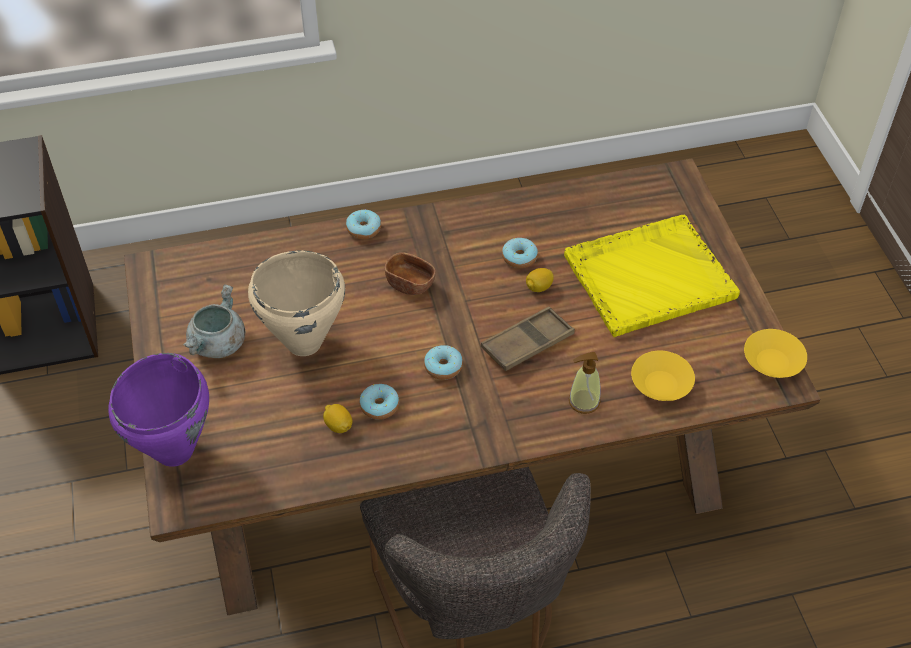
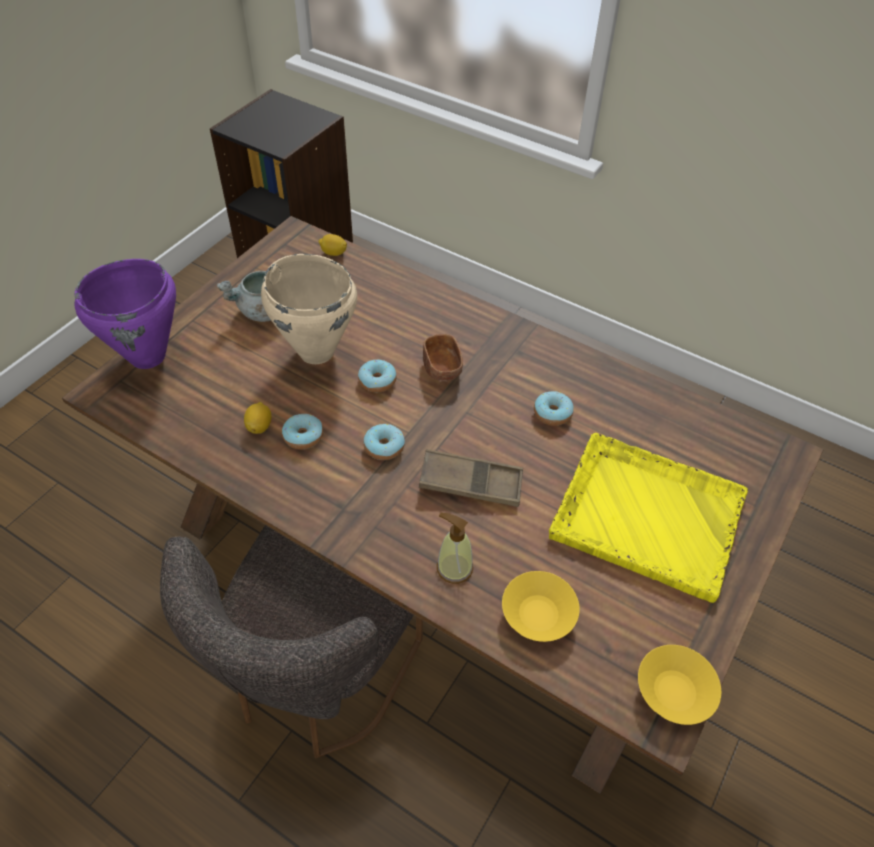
camera: 45 degrees right, 0 degrees up
donut [346,209,381,239] -> donut moved to [358,360,397,393]
lemon [526,268,554,292] -> lemon moved to [318,234,347,256]

